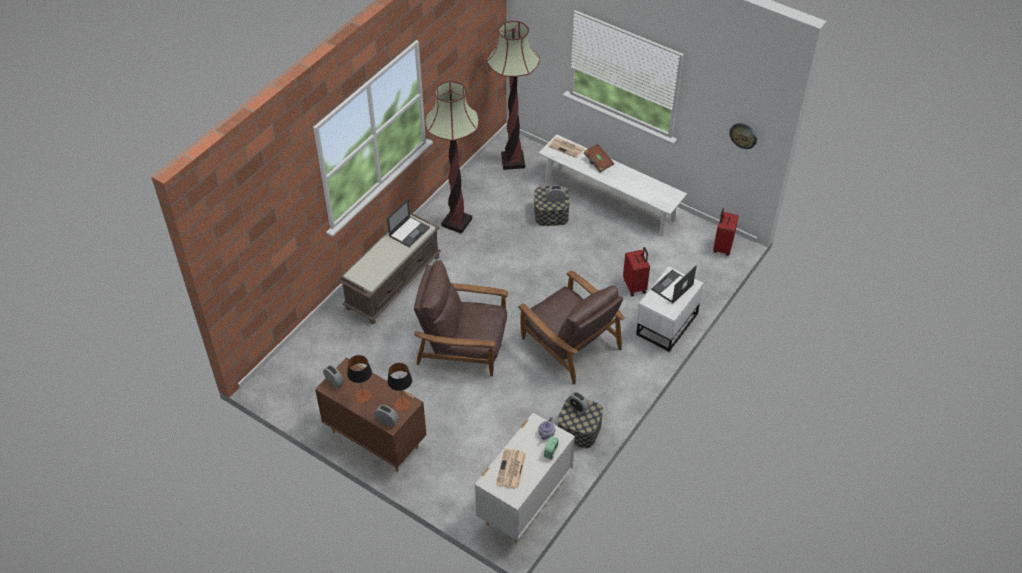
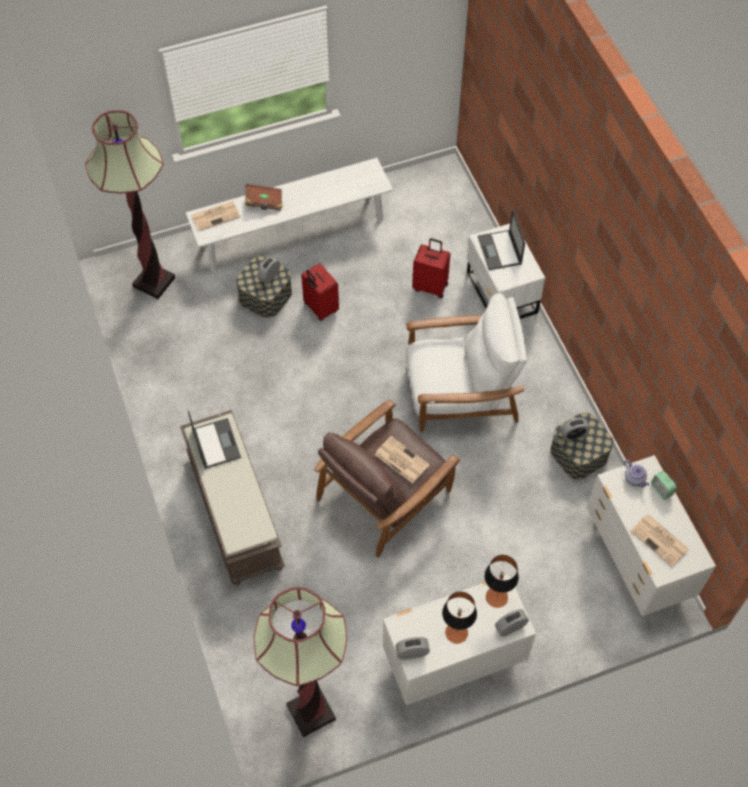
camera: 55 degrees left, 10 degrees up
brown dresser [315,357,427,472] -> white dresser [383,574,536,705]
floor lamp [425,81,479,234] -> floor lamp moved to [254,587,347,737]
brown armchair [518,271,625,384] -> white armchair [406,293,527,432]
red suitcase [713,208,739,256] -> red suitcase moved to [301,263,339,321]
wall clock [729,123,757,149] -> none
none -> newspaper [374,436,430,483]

